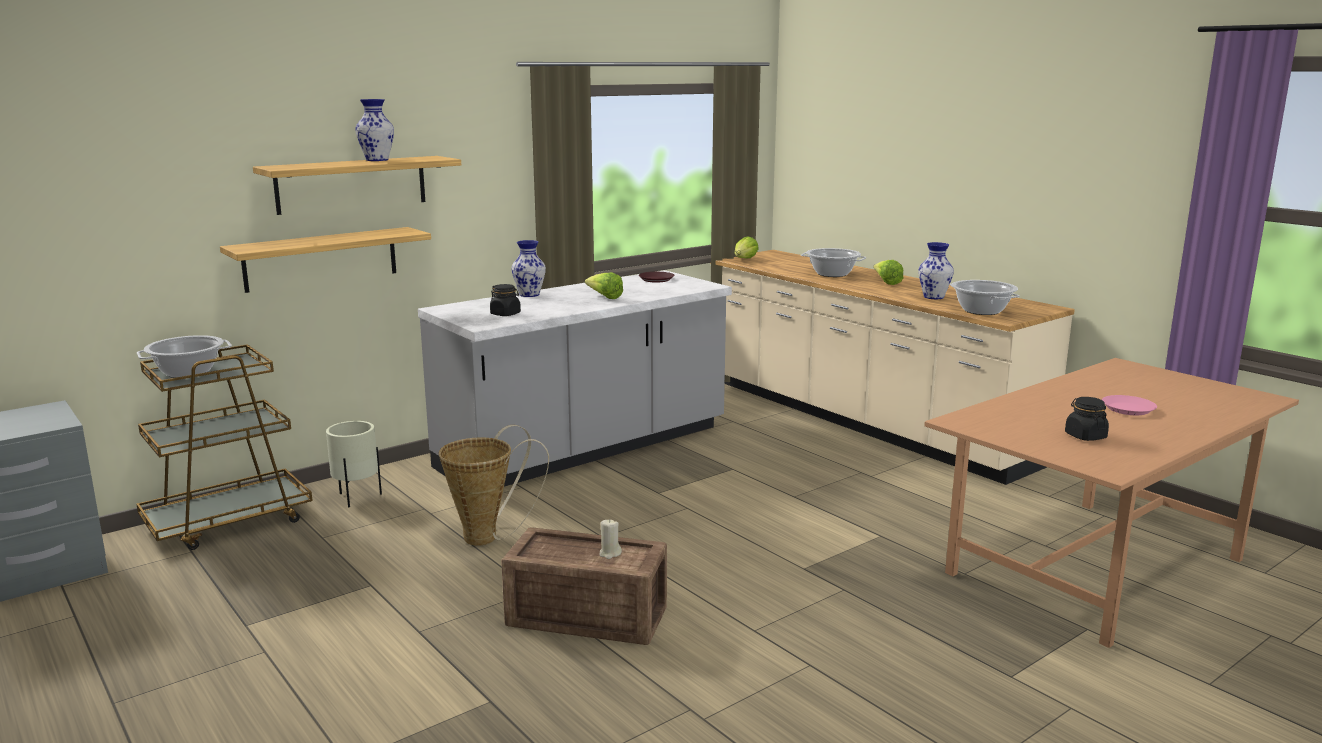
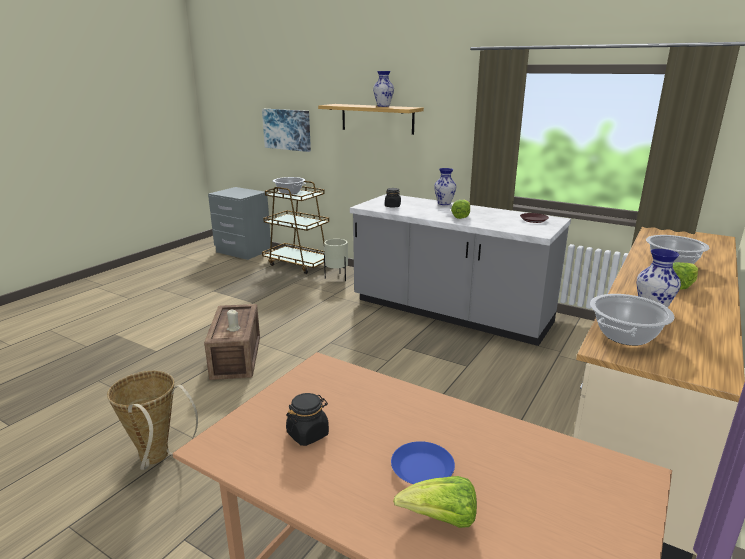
camera: 70 degrees right, 5 degrees up
shelf [220,227,431,293] -> none
basket [439,425,549,546] -> basket moved to [107,371,198,470]
lettuce [735,236,759,259] -> lettuce moved to [393,476,477,528]
pink plate [1102,395,1157,415] -> blue plate [391,441,455,484]
none -> picture [262,109,311,152]

